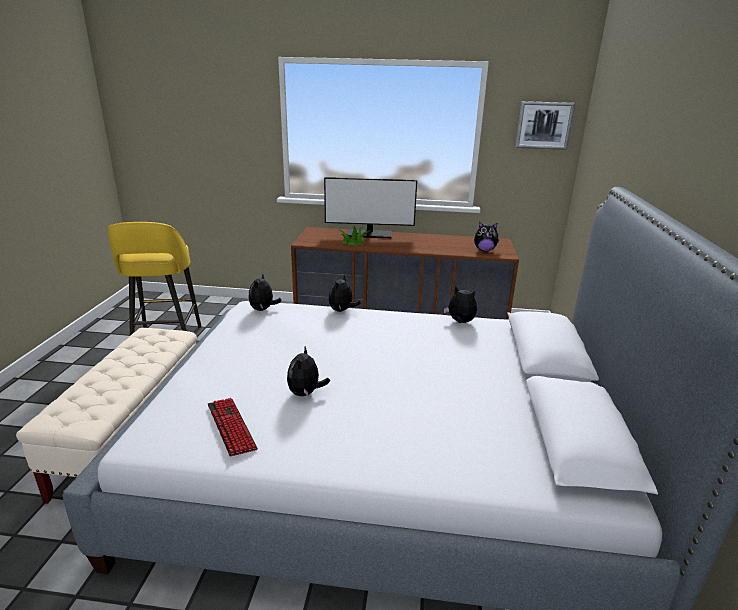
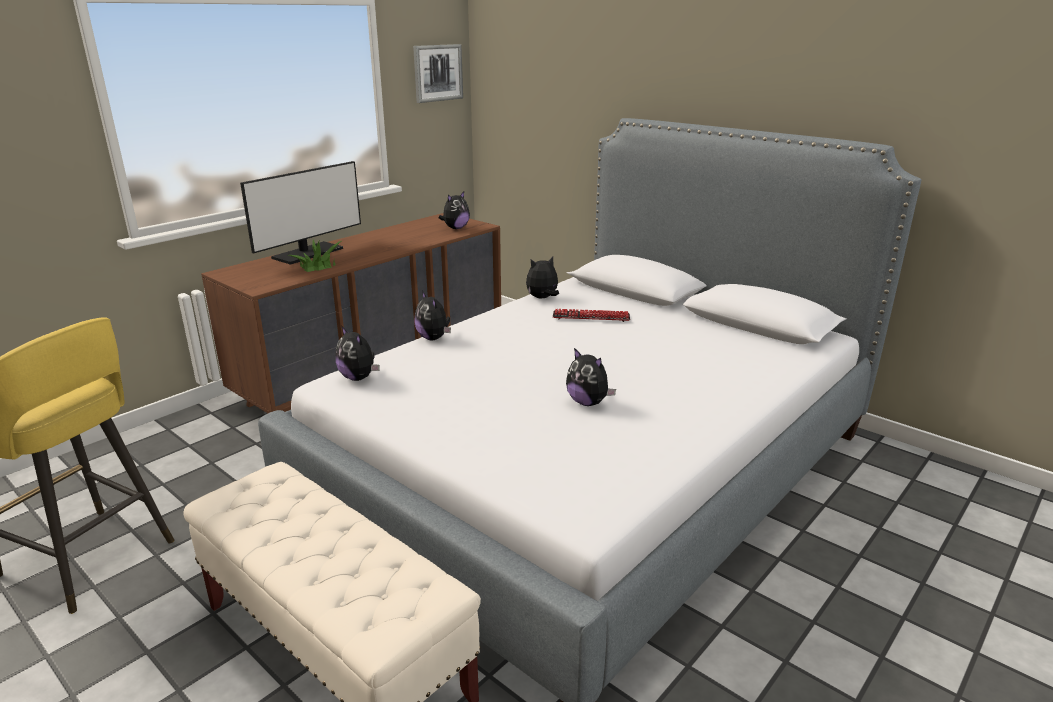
camera: 55 degrees left, 0 degrees up
keyboard [208,398,258,457] -> keyboard moved to [553,309,630,322]

